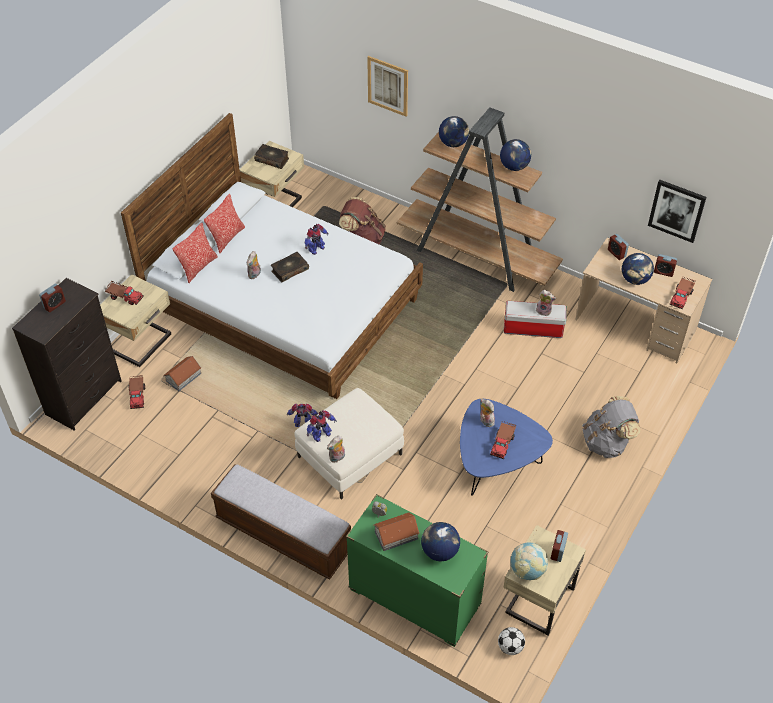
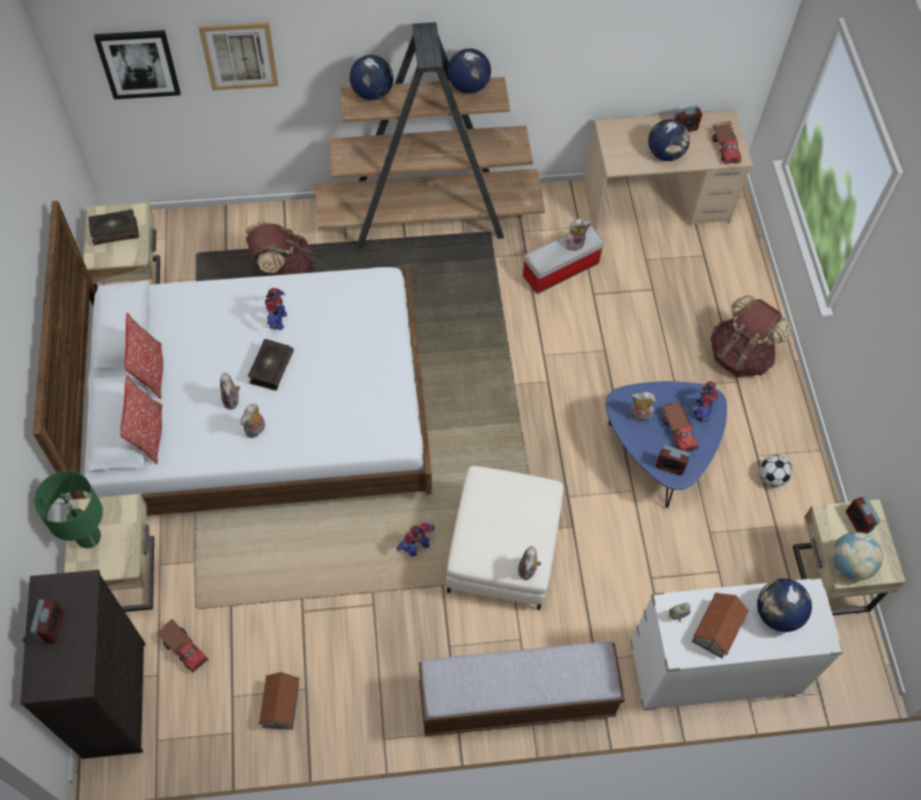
camera: 40 degrees left, 10 degrees up
toy truck [105,280,144,305] -> green table lamp [34,471,103,548]
toy house [163,356,202,392] -> toy house moved to [259,672,300,730]
toy robot [307,410,337,442] -> toy robot moved to [693,381,718,423]
green dresser [346,494,488,647] -> white dresser [630,577,844,710]
football [498,627,525,655] -> football moved to [759,455,792,487]
grey backpack [582,396,640,458] -> brown backpack [711,295,791,377]
alarm clock [608,234,629,260] -> alarm clock moved to [656,445,690,475]
picture [648,180,706,243] -> picture moved to [94,30,180,99]
none -> plush toy [241,403,265,438]

